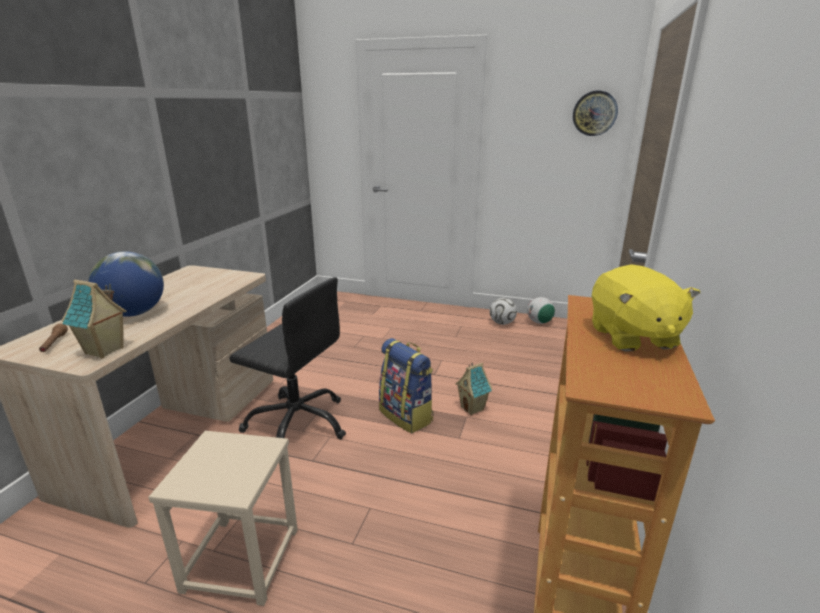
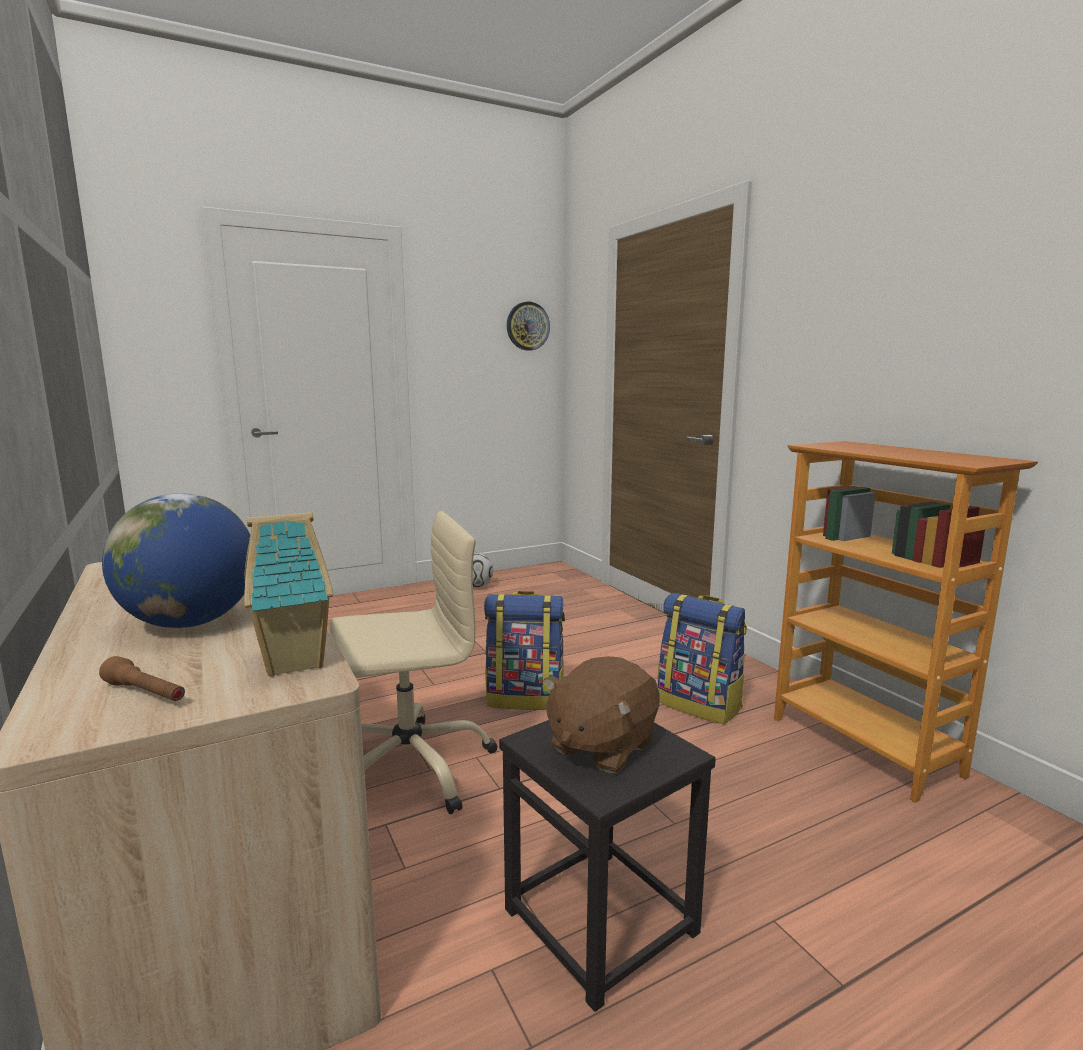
camera: 45 degrees left, 10 degrees down
beige stool [148,431,298,606] -> black stool [499,720,716,1012]
black office chair [229,277,346,440] -> beige office chair [330,511,498,814]
toy house [455,363,492,415] -> none
football [527,297,555,324] -> none
yellow plush toy [592,264,700,352] -> none
none -> brown plush toy [543,656,660,773]
none -> backpack [657,593,747,725]

